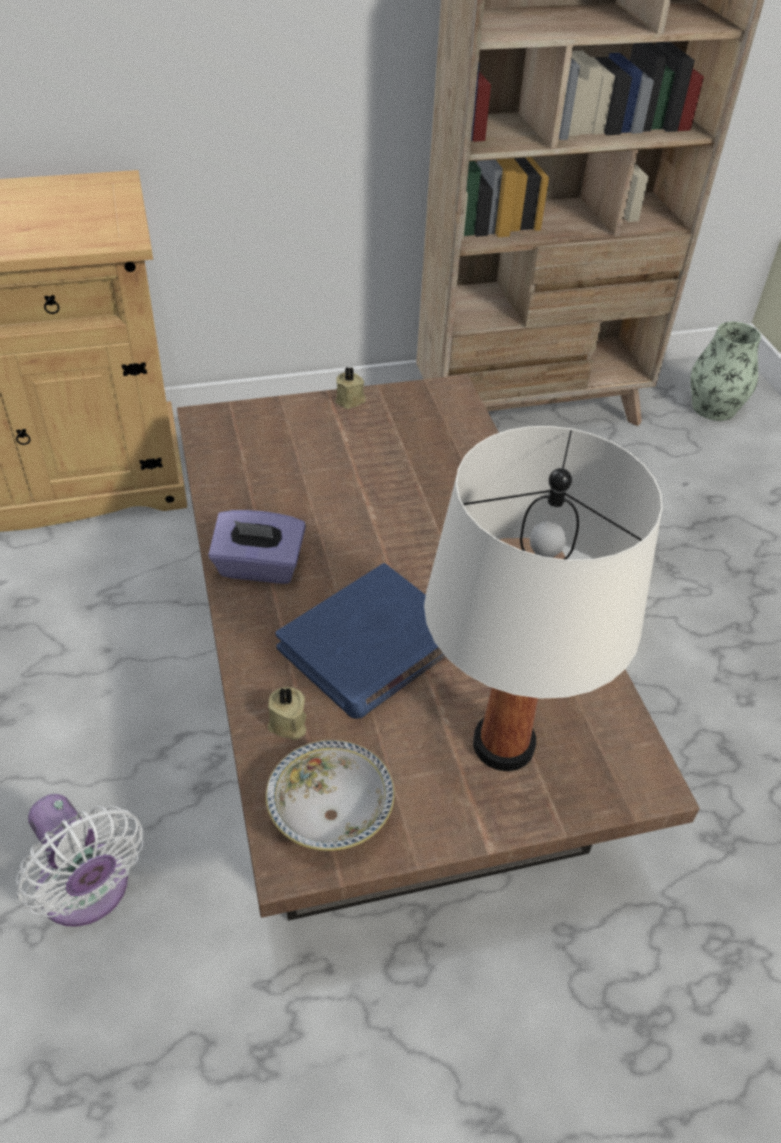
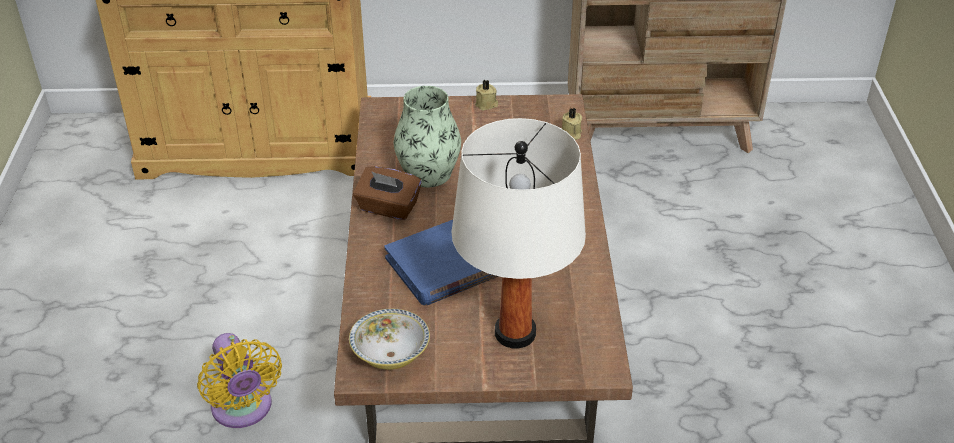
camera: 15 degrees right, 5 degrees down
white fan [16,794,143,927] -> yellow fan [197,333,282,428]
purple tissue box [208,510,306,584] -> brown tissue box [353,166,422,220]
beige candle [268,687,306,740] -> beige candle moved to [562,108,582,140]
vase [690,322,761,421] -> vase moved to [394,86,461,187]

